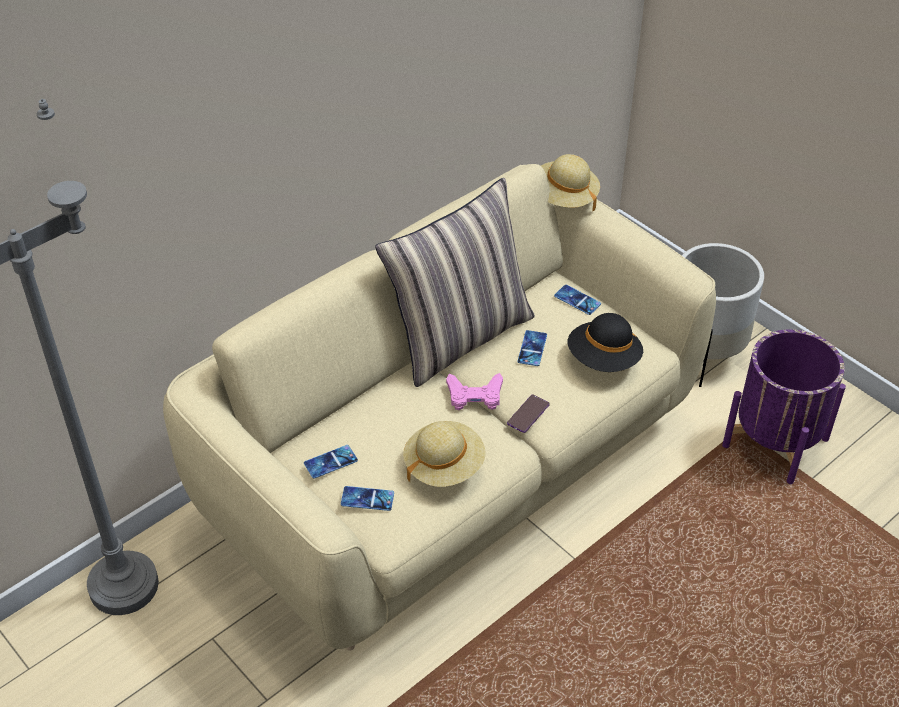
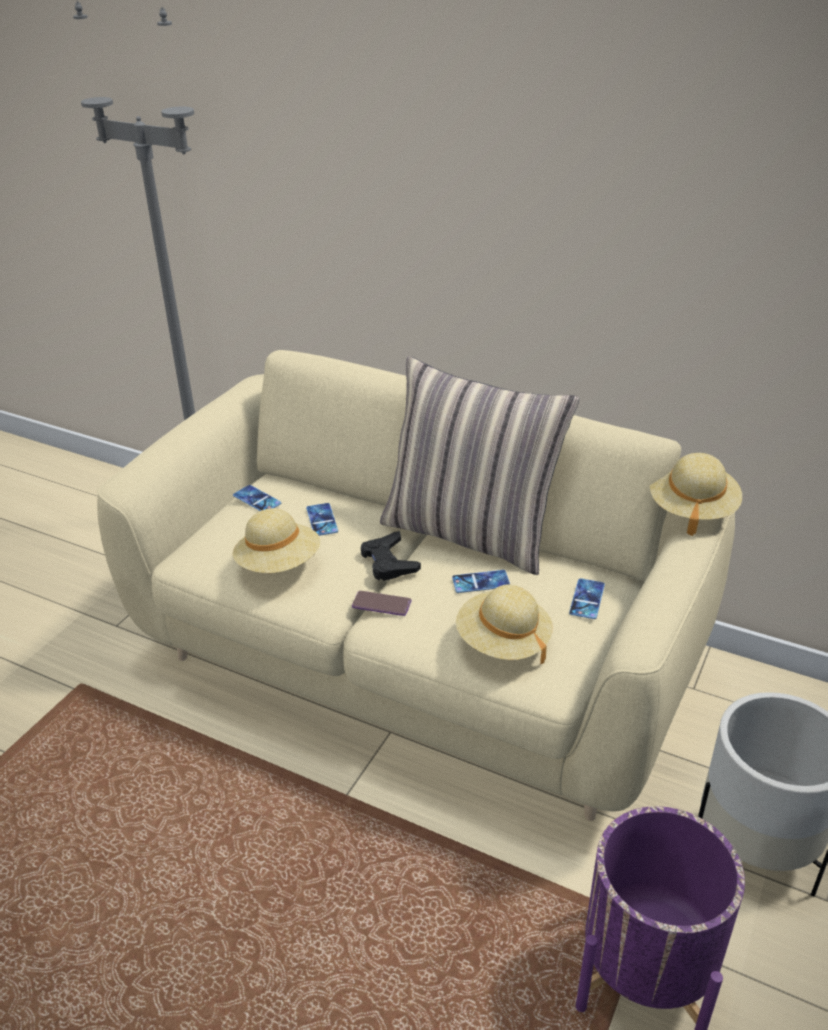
camera: 70 degrees right, 10 degrees down
phone [341,486,394,511] -> phone moved to [306,503,338,536]
pink game controller [446,373,503,410] -> black game controller [361,531,421,581]
black hat [568,313,643,372] -> beige hat [456,584,553,664]

